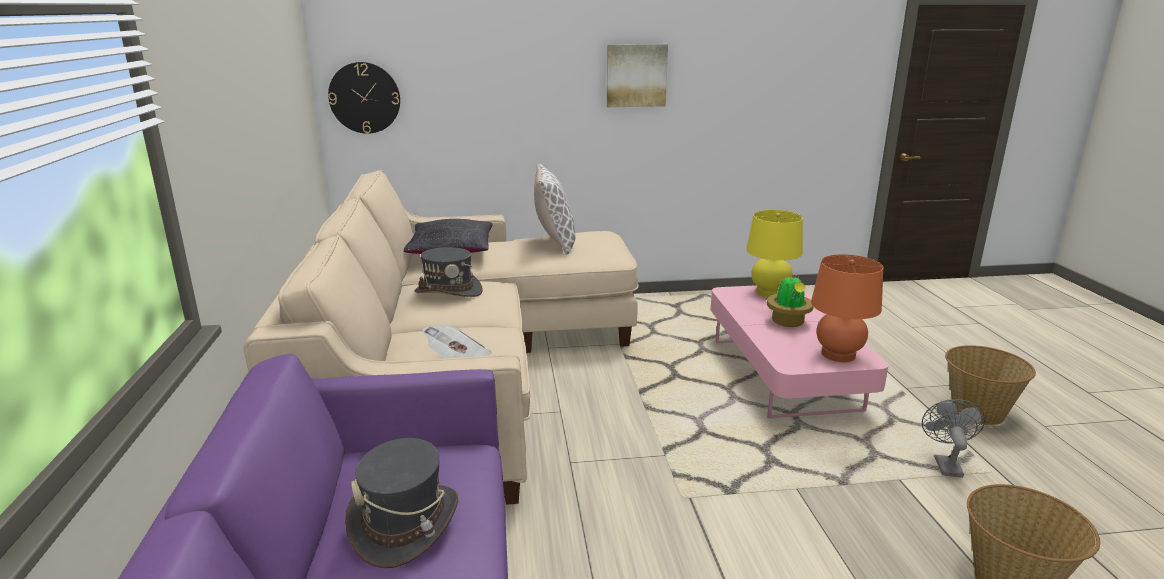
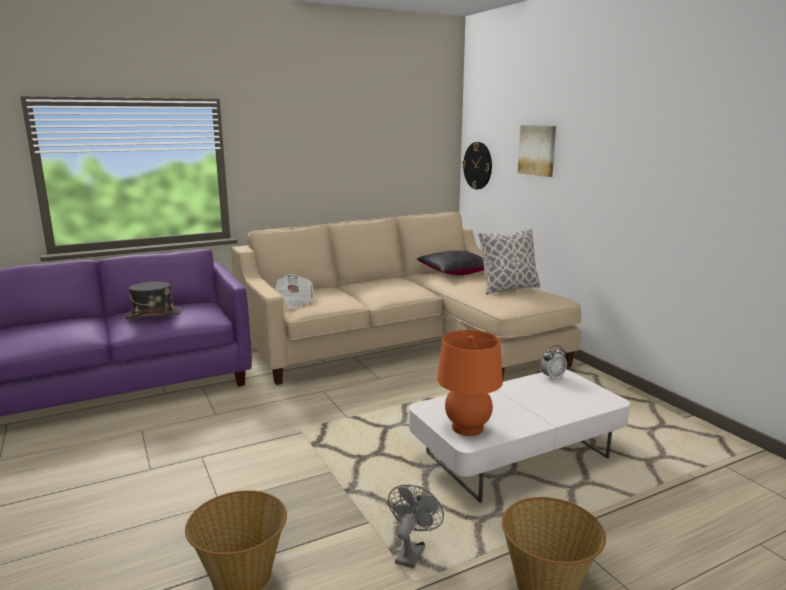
camera: 70 degrees right, 5 degrees down
grey hat [414,247,483,297] -> none
picture [607,44,668,107] -> picture moved to [518,125,556,177]
pink coffee table [711,285,888,418] -> white coffee table [409,370,630,503]
yellow table lamp [746,210,803,298] -> none
potted plant [767,274,813,327] -> none
grey fan [922,399,985,478] -> grey fan turned 60 degrees counterclockwise [388,485,444,569]
none -> alarm clock [540,345,567,381]

